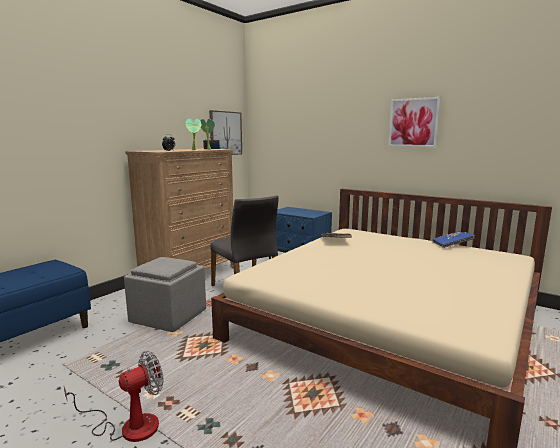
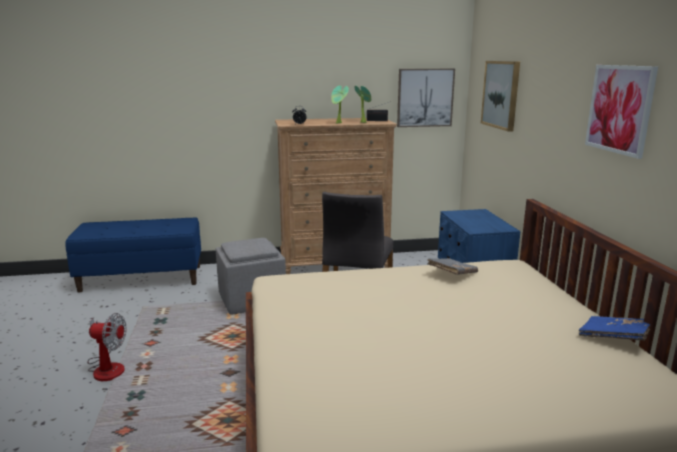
camera: 45 degrees right, 5 degrees up
none -> picture [481,61,520,132]

